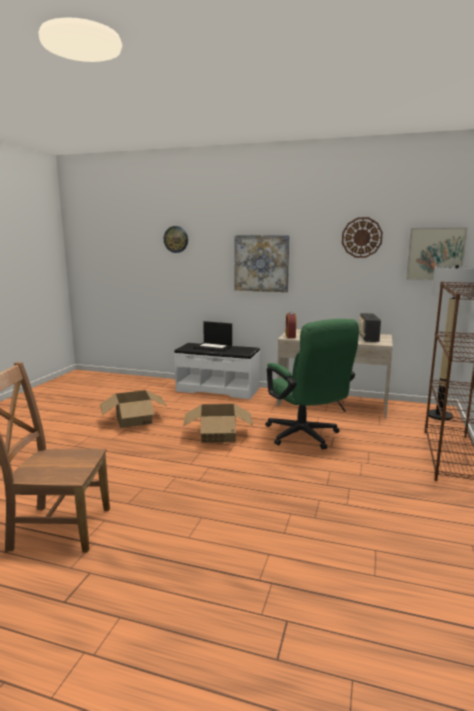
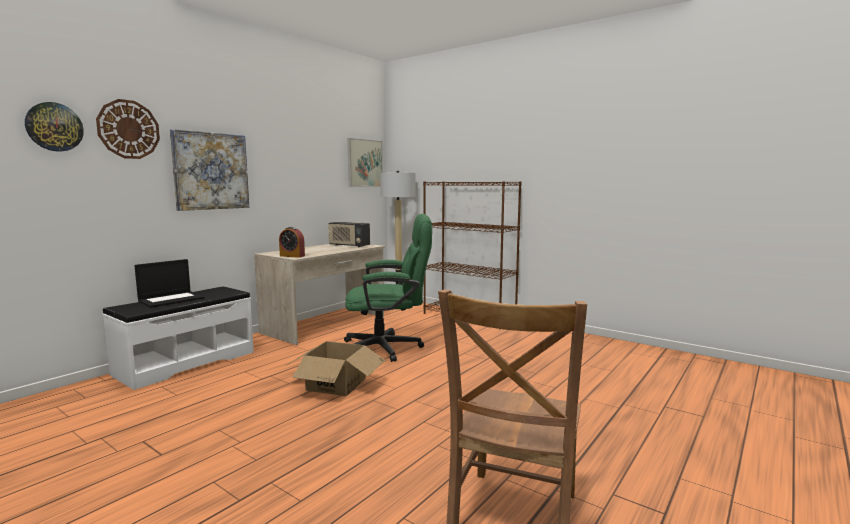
camera: 70 degrees left, 5 degrees down
cardboard box [100,390,167,428] -> none
wall clock [342,217,383,258] -> wall clock moved to [96,99,160,159]

